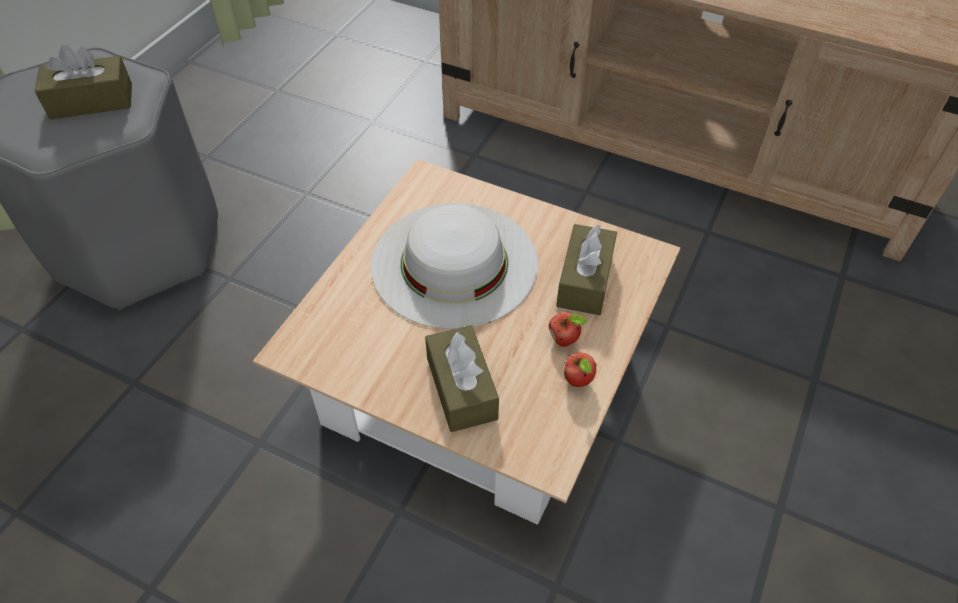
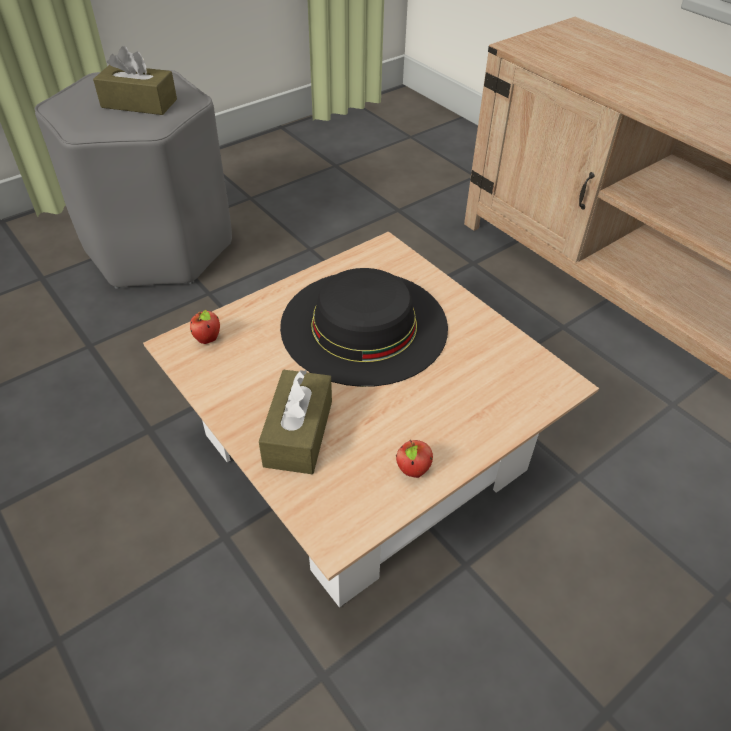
camera: 25 degrees right, 5 degrees down
white hat [371,203,538,329] -> black hat [280,268,448,387]
apple [549,312,588,347] -> apple moved to [190,310,220,344]
brown tissue box [556,224,617,315] -> none

